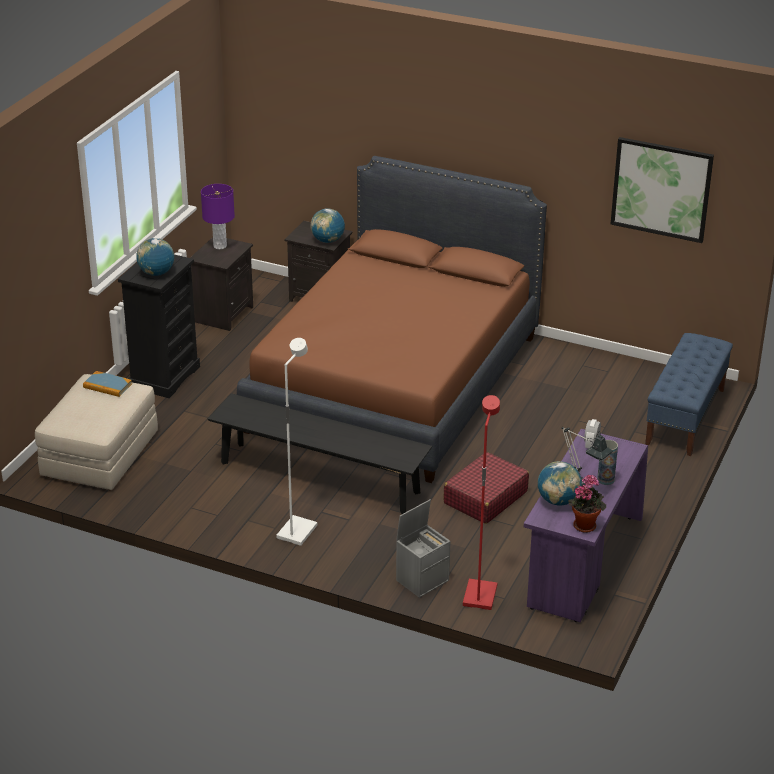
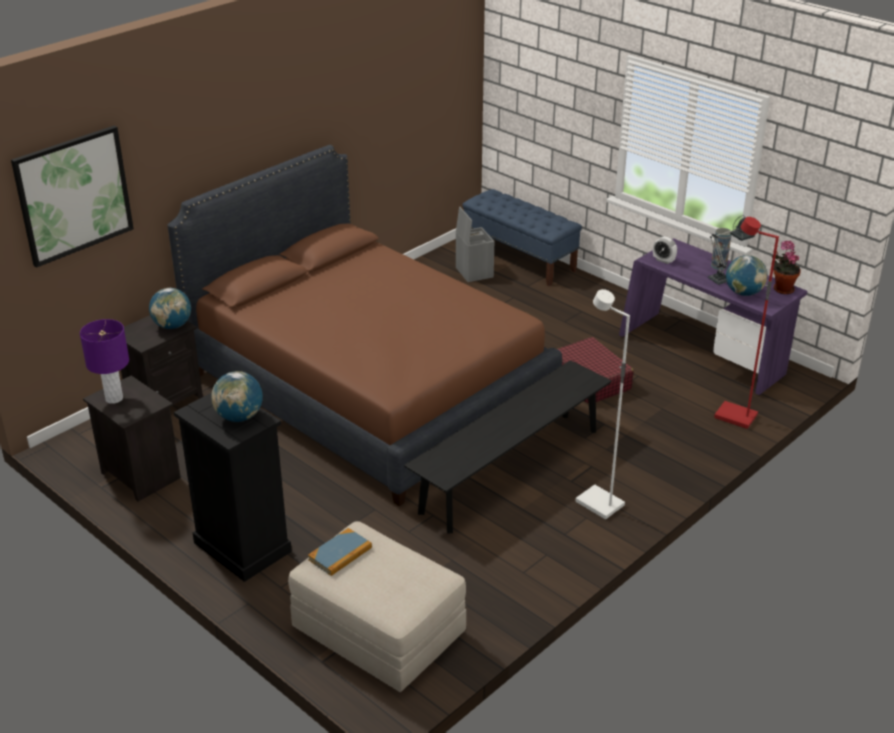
camera: 70 degrees left, 0 degrees up
grey storage box [396,499,450,598] -> grey storage box moved to [456,206,494,282]
picture [611,137,714,243] -> picture moved to [11,126,134,268]

